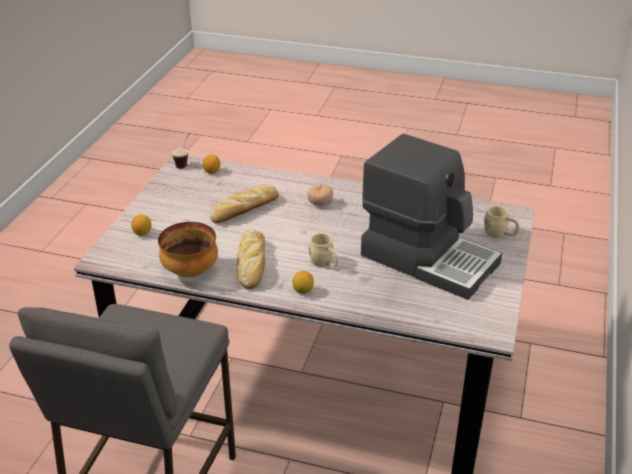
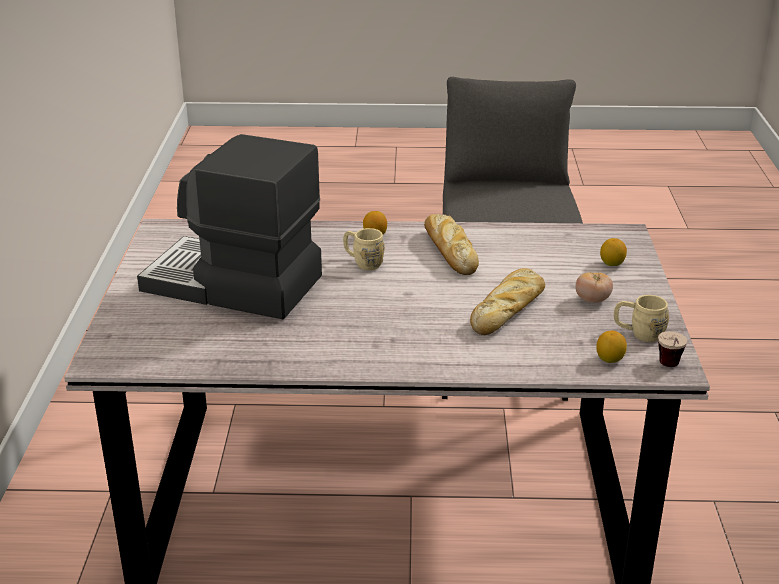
camera: 165 degrees right, 5 degrees down
bowl [158,222,218,277] -> none
tomato [307,185,333,206] -> tomato moved to [575,272,613,303]
beige mug [484,206,520,238] -> beige mug moved to [614,295,669,342]

